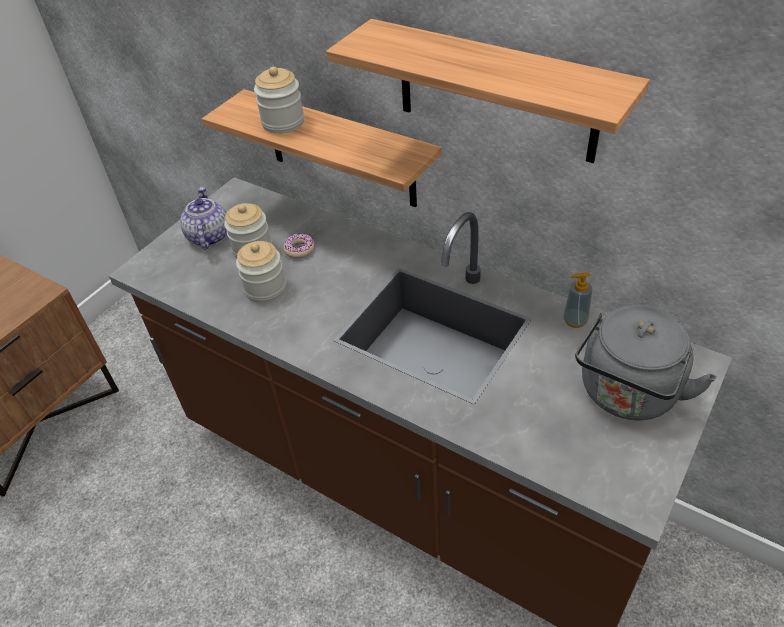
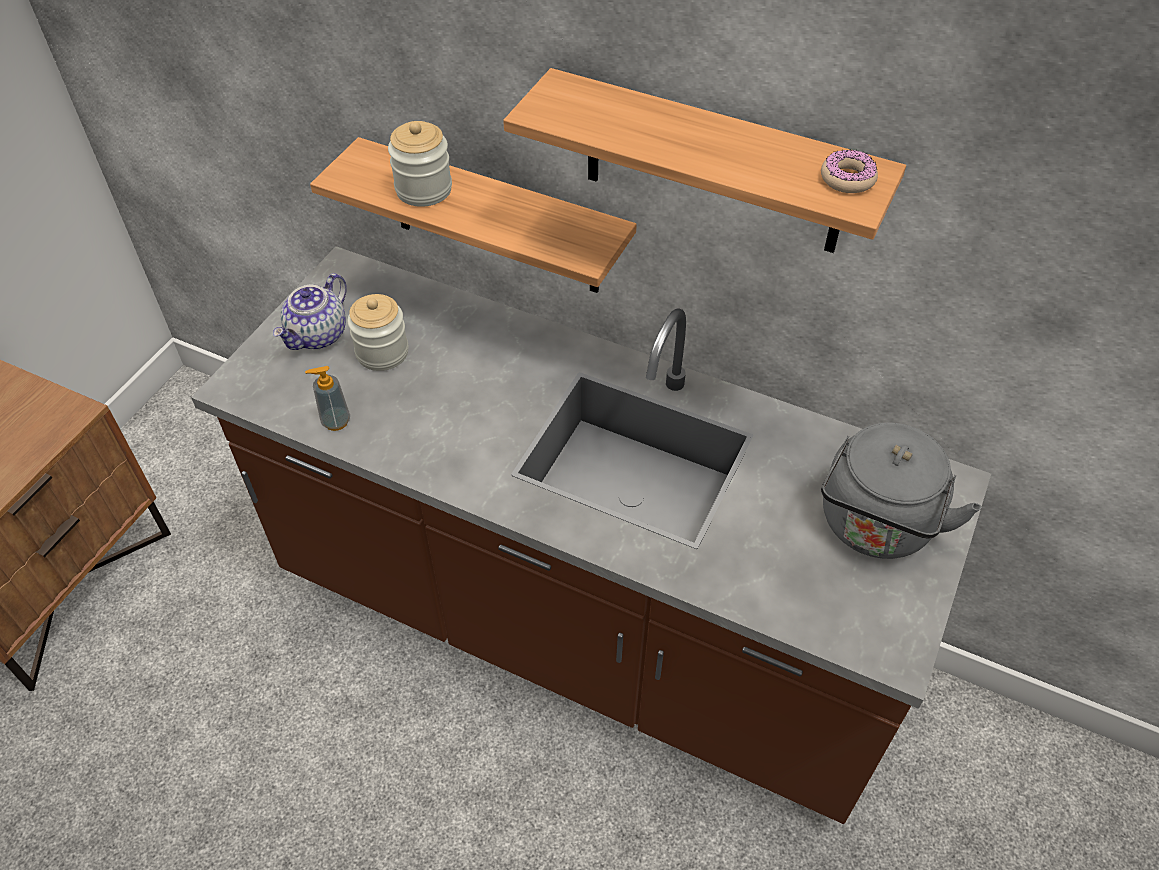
camera: 10 degrees left, 5 degrees up
teapot [180,187,227,250] -> teapot turned 135 degrees counterclockwise [273,273,347,350]
jar [236,241,286,303] -> none
donut [283,234,315,259] -> donut moved to [821,150,878,193]
soap dispenser [563,272,592,328] -> soap dispenser moved to [305,366,350,431]

